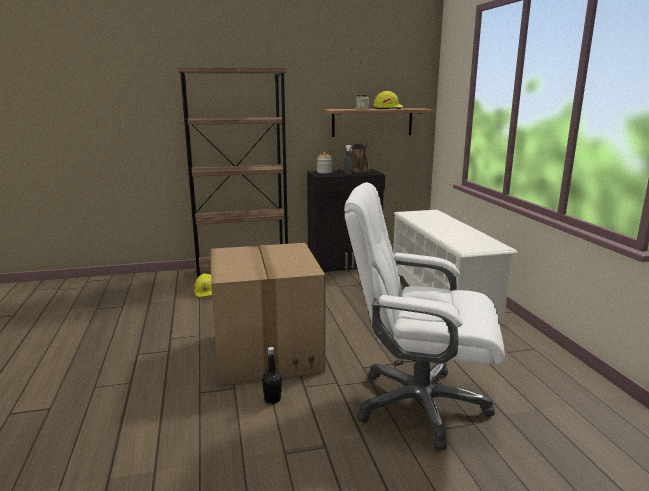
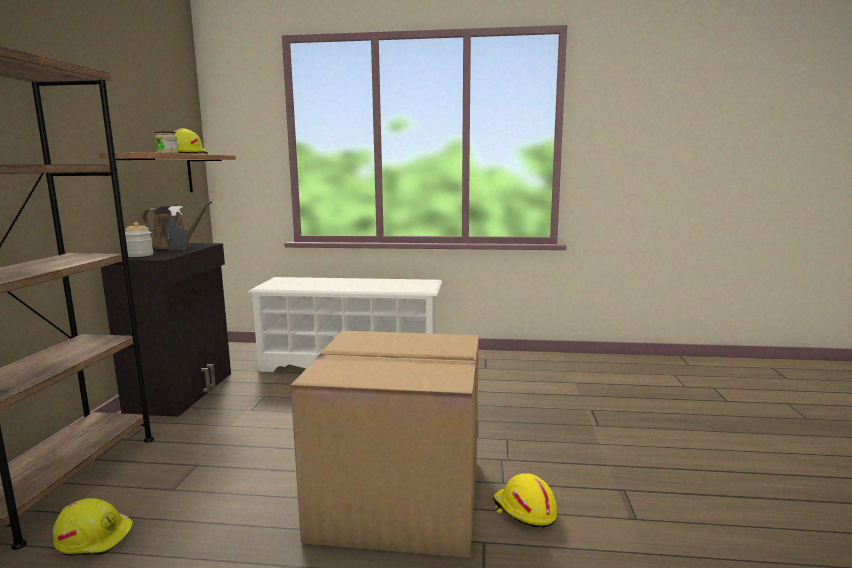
camera: 70 degrees left, 5 degrees down
black bottle [262,347,282,404] -> yellow hard hat [493,473,557,528]
white office chair [344,182,505,451] -> none

